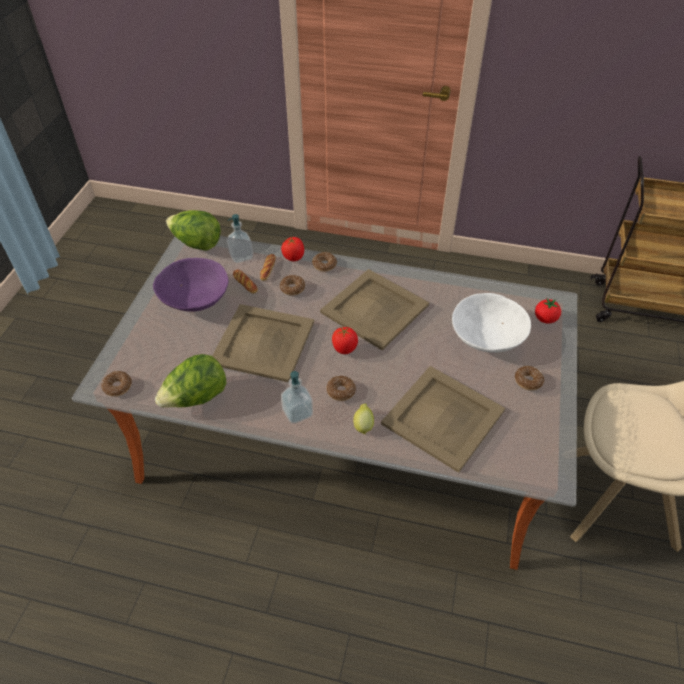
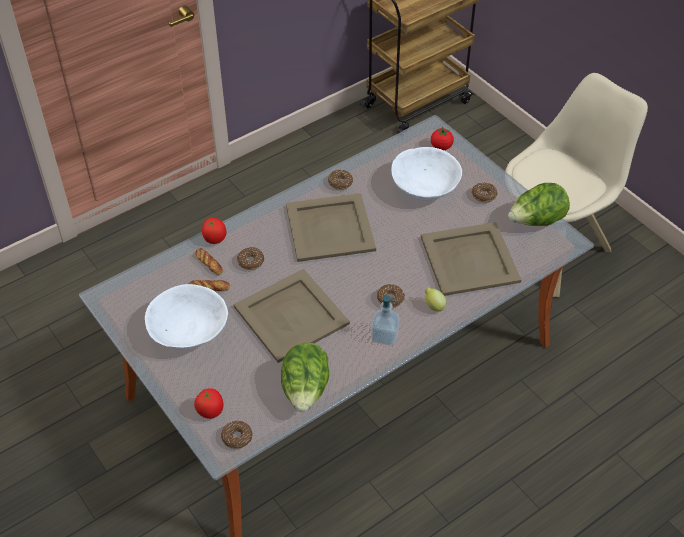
camera: 50 degrees left, 0 degrees up
purple bowl [153,258,229,311] -> white bowl [145,284,228,350]
lettuce [166,210,221,250] -> lettuce moved to [508,183,570,226]
soap dispenser [227,214,253,263] -> none
donut [312,252,337,272] -> donut moved to [328,169,353,190]
tomato [332,327,358,354] -> tomato moved to [194,388,224,419]

